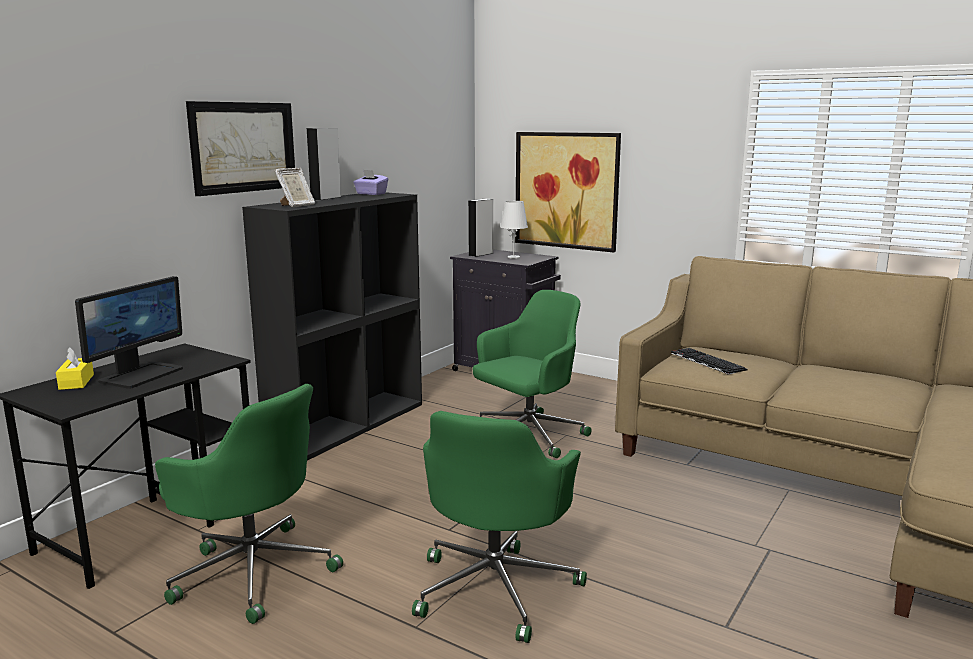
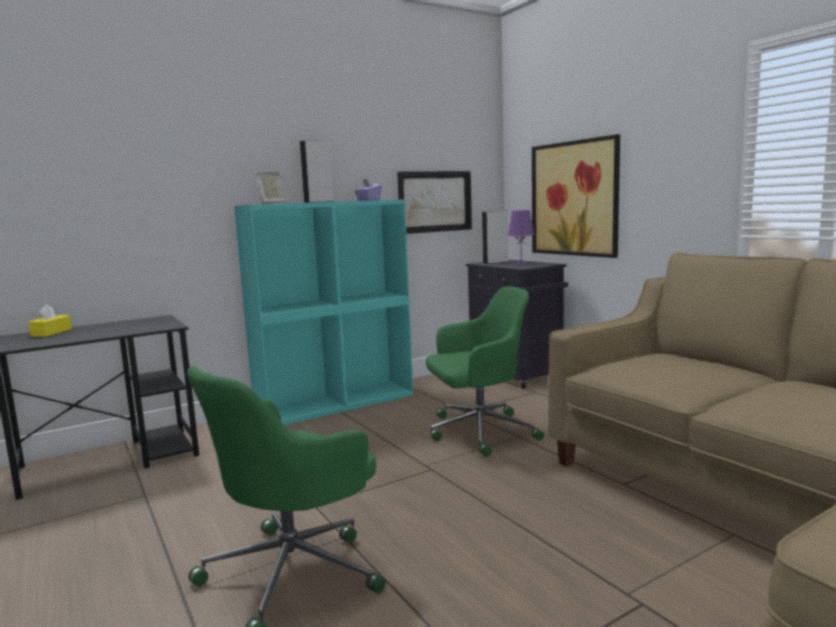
camera: 25 degrees right, 5 degrees down
monitor [75,276,183,389] -> none
green office chair [155,384,343,624] -> none
picture [186,101,295,196] -> picture moved to [397,171,472,234]
black bookcase [242,192,422,460] -> turquoise bookcase [234,199,413,425]
white table lamp [500,201,528,259] -> purple table lamp [508,210,535,265]
keyboard [671,348,748,375] -> none

